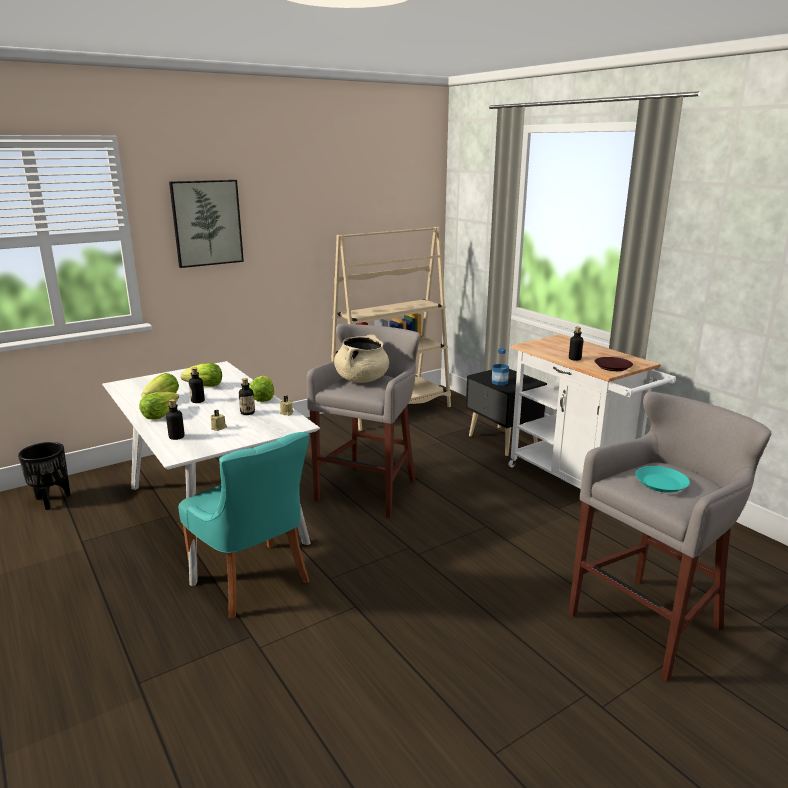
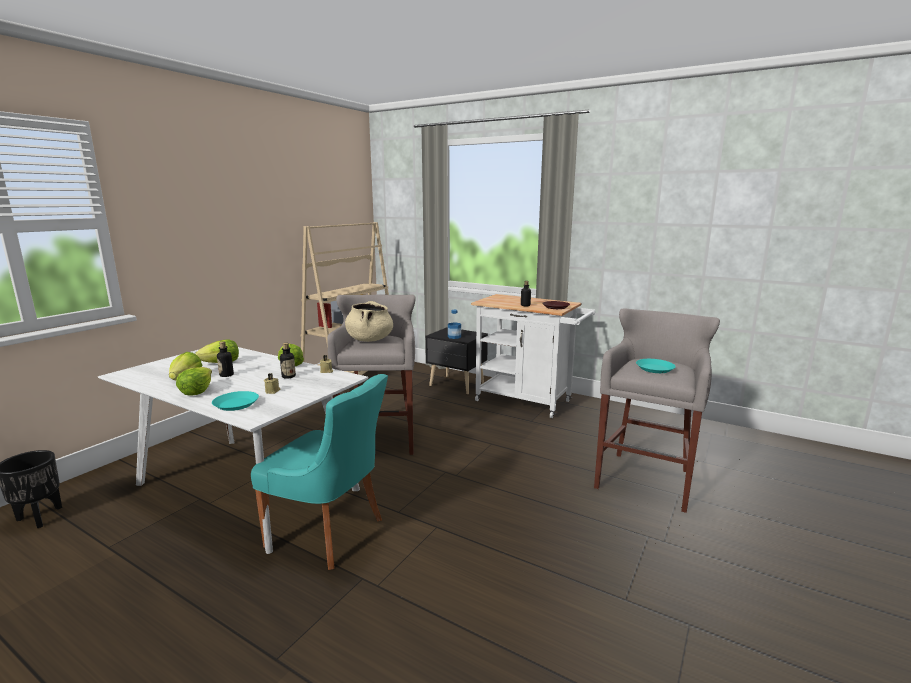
camera: 25 degrees left, 5 degrees down
bottle [166,399,185,440] -> turquoise plate [212,391,259,411]
picture [169,180,244,268] -> none

